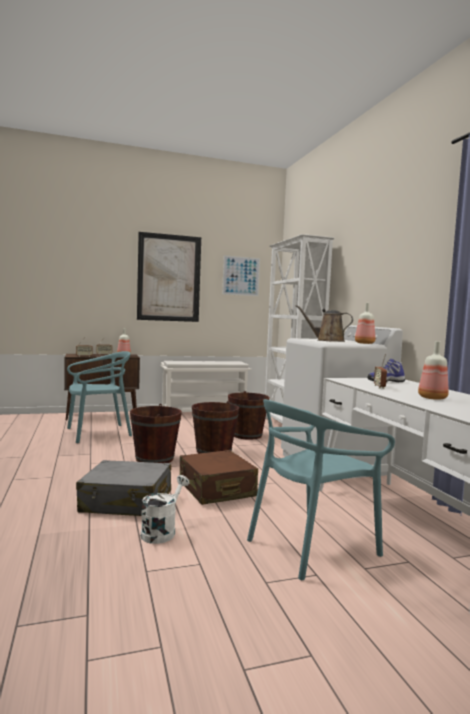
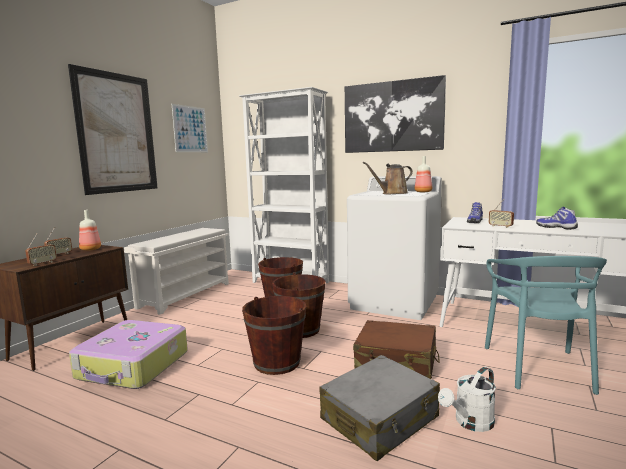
camera: 45 degrees left, 5 degrees up
turquoise chair [67,351,132,443] -> suitcase [69,320,188,389]
white watering can [140,475,189,544] -> white watering can turned 105 degrees counterclockwise [438,367,496,432]
bottle [418,341,449,400] -> shoe [536,207,578,230]
none -> picture [345,75,446,153]

